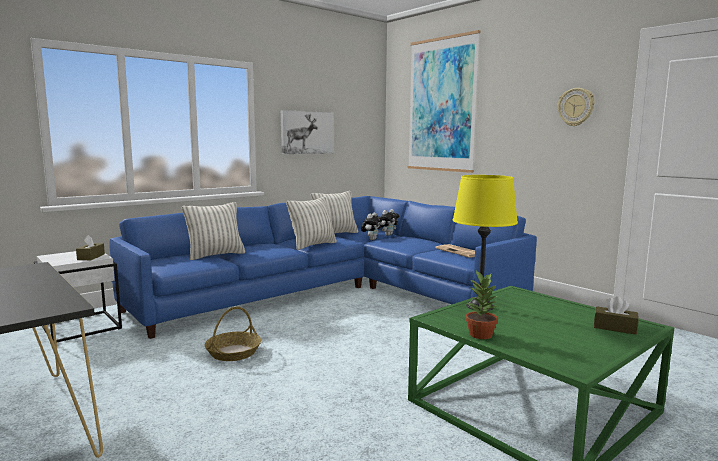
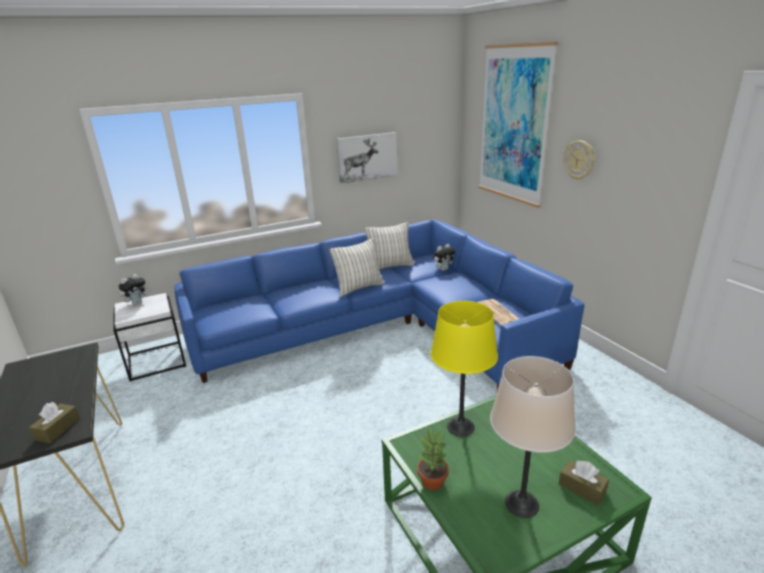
camera: 15 degrees right, 15 degrees up
brown tissue box [76,235,105,260] -> brown tissue box moved to [29,402,80,443]
pillow [182,202,245,260] -> none
basket [205,306,261,361] -> none
plush toy [361,212,383,240] -> plush toy moved to [118,274,150,305]
wall clock [558,88,595,126] -> wall clock moved to [564,140,595,180]
none -> beige table lamp [490,356,576,518]

